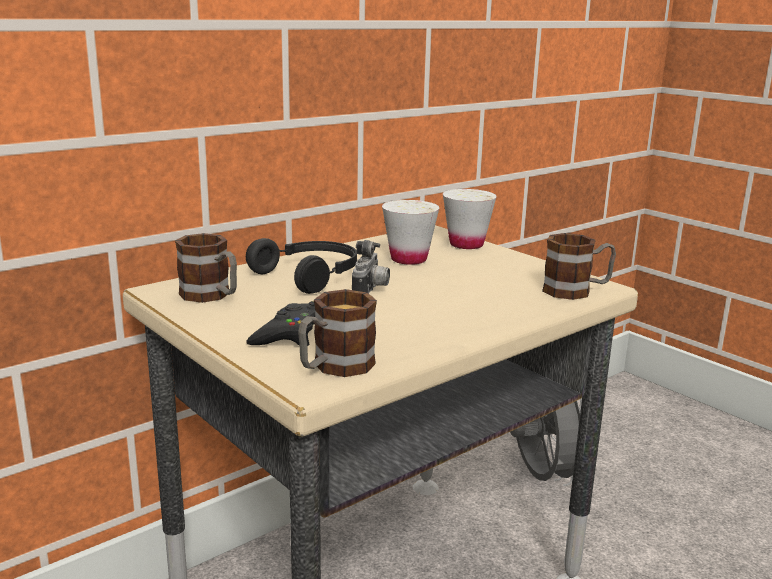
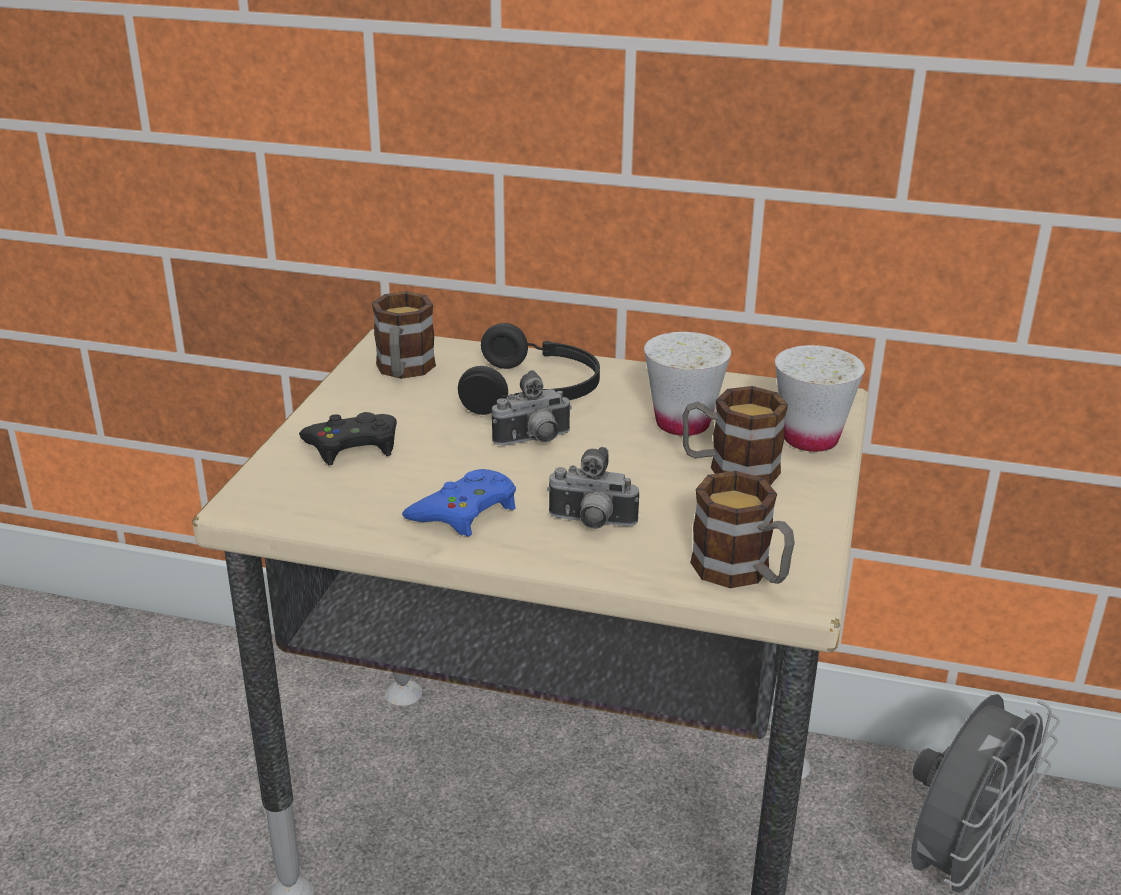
camera: 55 degrees right, 10 degrees up
mug [298,289,377,377] -> mug moved to [682,386,788,485]
none -> blue game controller [402,469,516,536]
none -> camera [547,447,639,529]

